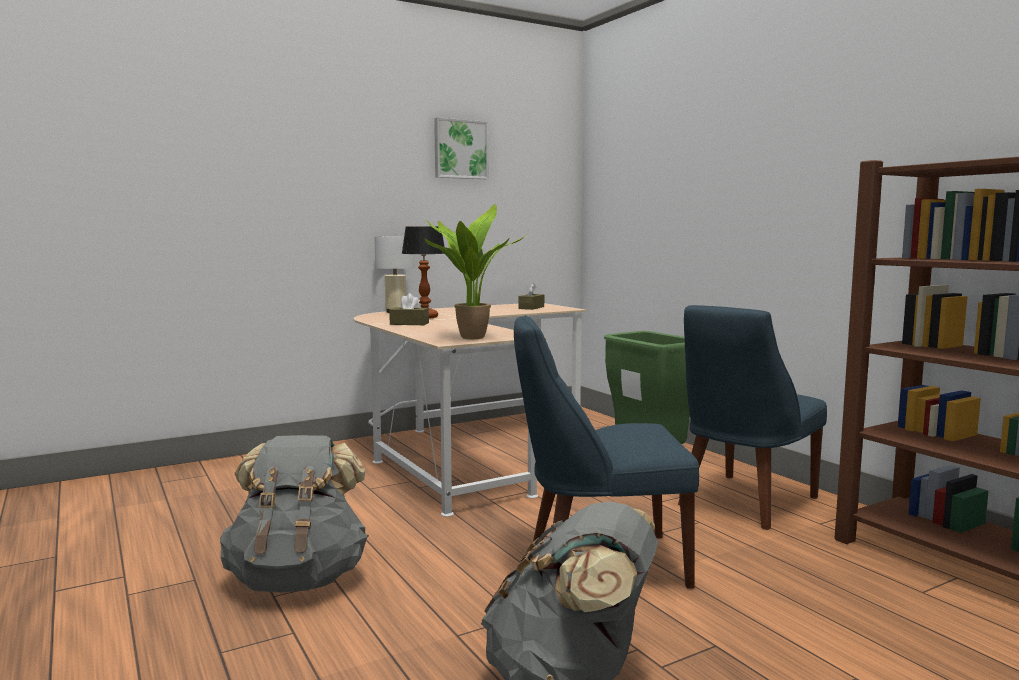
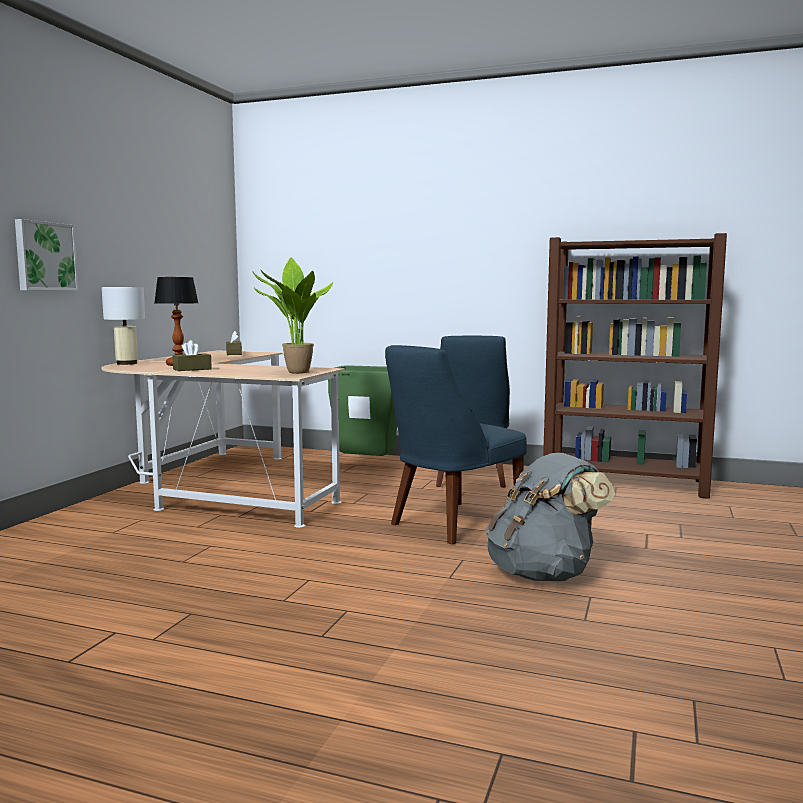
camera: 40 degrees left, 0 degrees up
grey backpack [220,435,369,593] -> none
picture [434,117,489,179] -> picture moved to [15,219,79,291]

